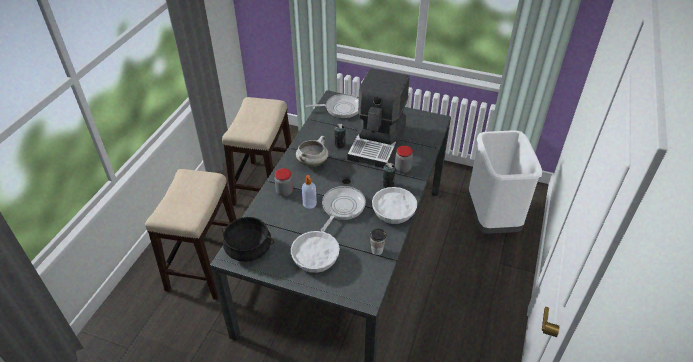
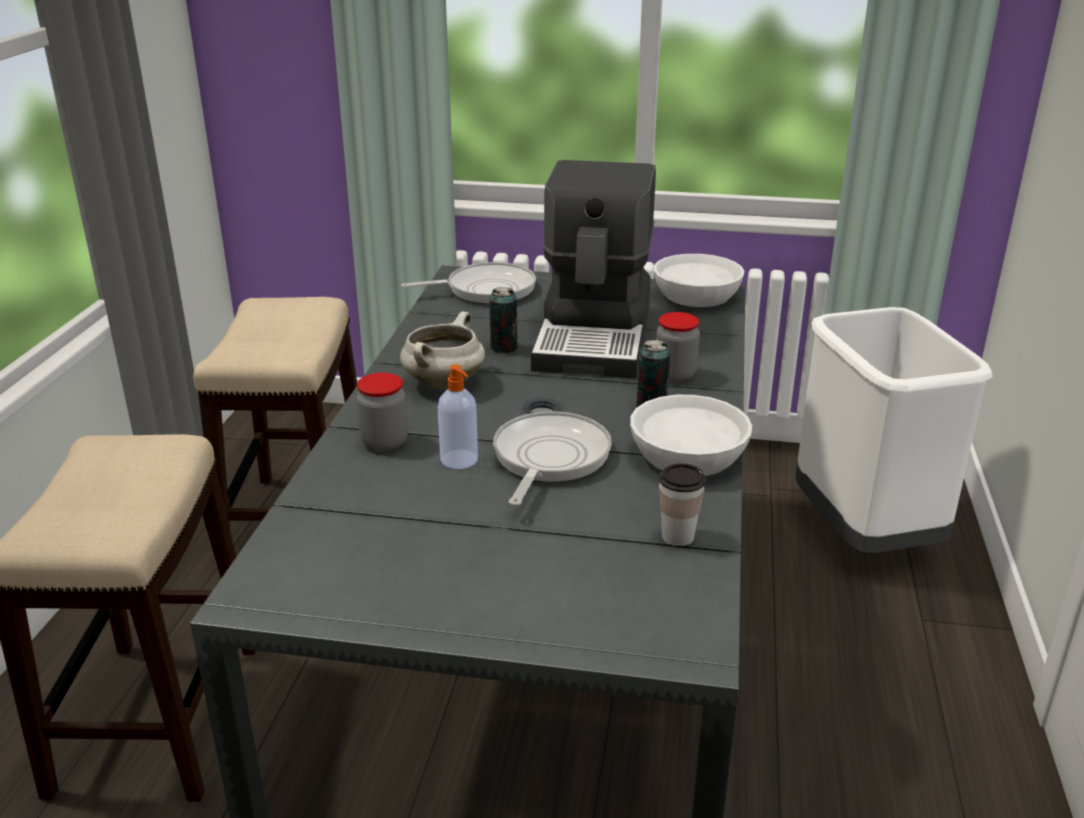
camera: 10 degrees left, 15 degrees down
black cooking pot [221,217,274,262] -> none
white bowl [291,231,340,273] -> white bowl moved to [654,254,744,307]

